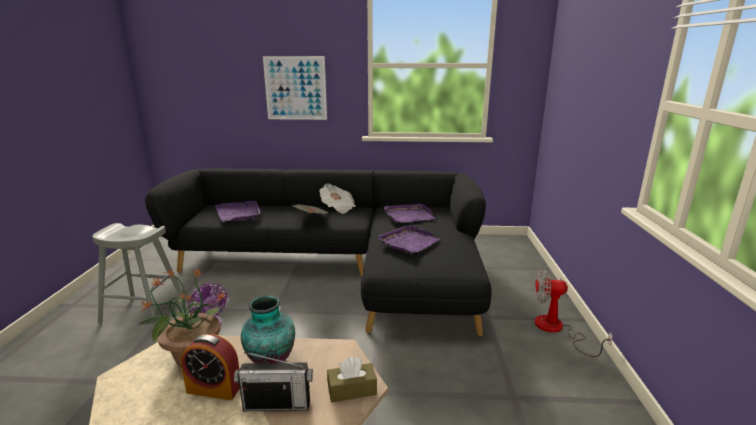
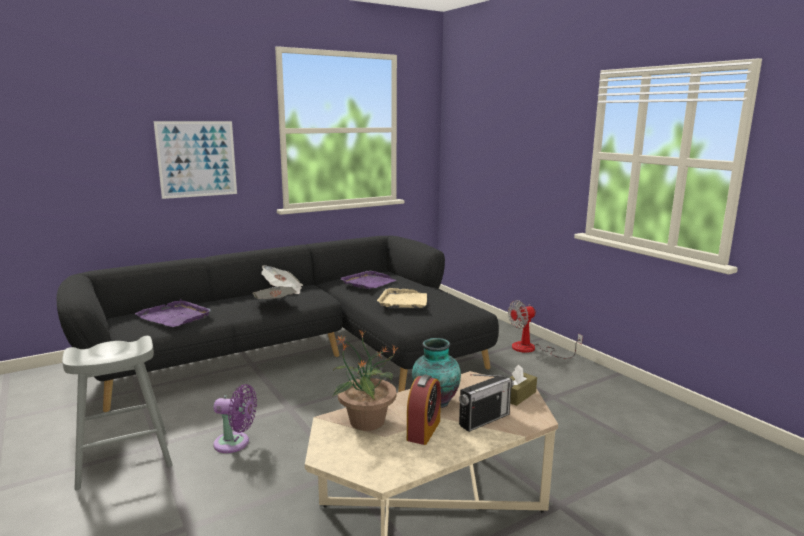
camera: 35 degrees left, 5 degrees down
alarm clock [181,334,240,400] -> alarm clock turned 45 degrees counterclockwise [407,375,441,445]
purple tray [378,225,440,254] -> beige tray [377,288,427,308]

